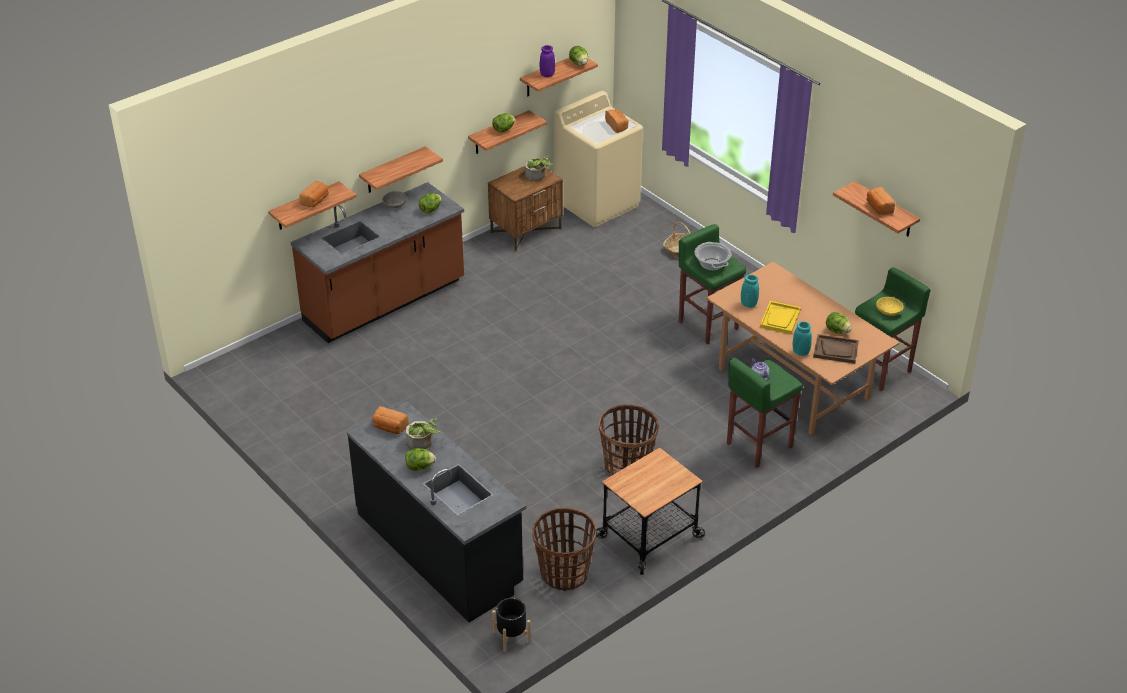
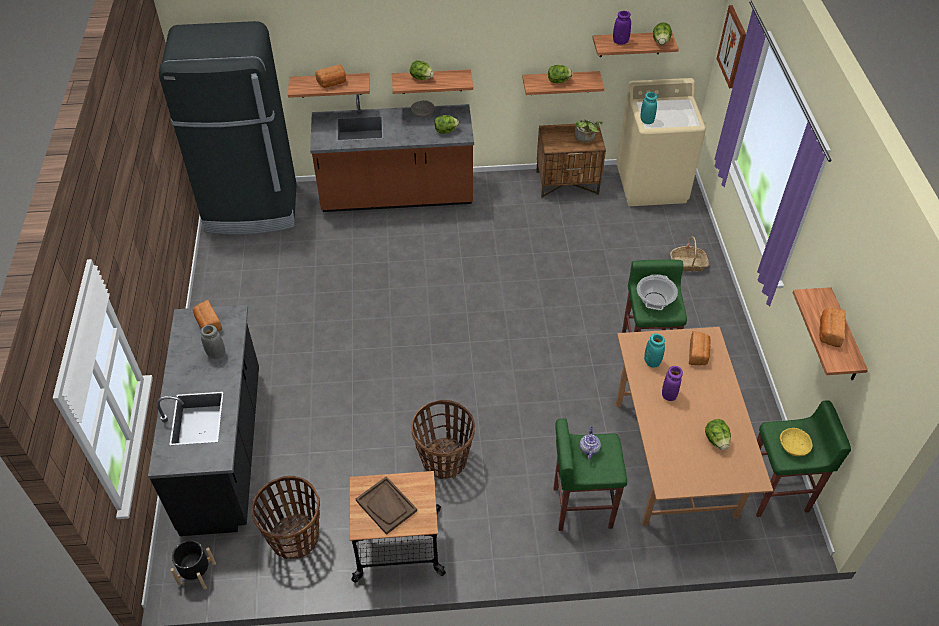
camera: 35 degrees right, 10 degrees up
lettuce [405,448,436,471] -> lettuce moved to [410,61,434,80]
potted plant [406,418,440,449] -> grey vase [201,325,225,359]
bread [605,109,628,133] -> bread moved to [689,331,711,365]
yellow tray [760,301,801,334] -> purple vase [662,366,683,401]
turquoise vase [793,321,812,356] -> turquoise vase moved to [641,92,657,124]
brown tray [813,334,859,364] -> brown tray moved to [356,476,417,535]
none -> black fridge [159,21,297,235]
none -> picture [717,5,746,88]

